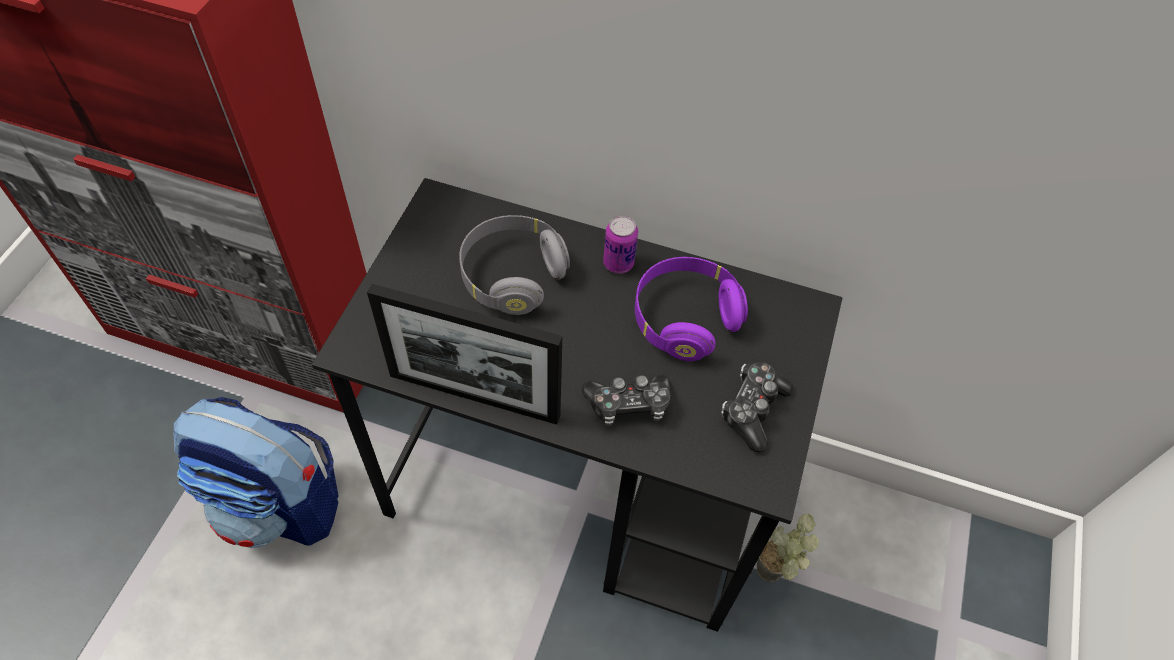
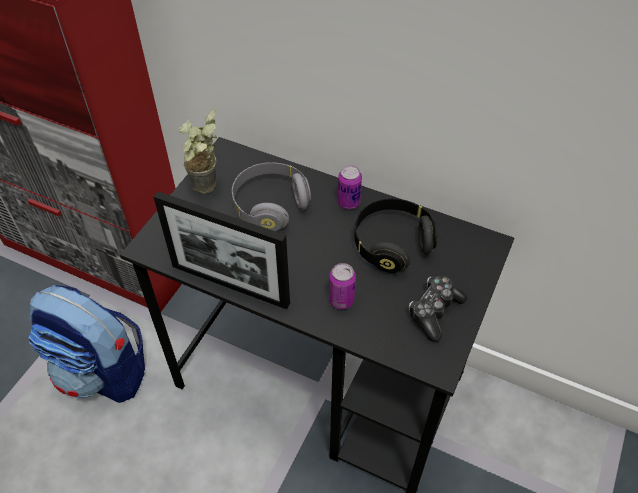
camera: 10 degrees right, 5 degrees down
game controller [582,375,671,426] -> can [329,263,356,310]
purple headphones [635,257,748,361] -> black headphones [355,198,437,273]
potted plant [757,513,819,582] -> potted plant moved to [179,108,217,194]

